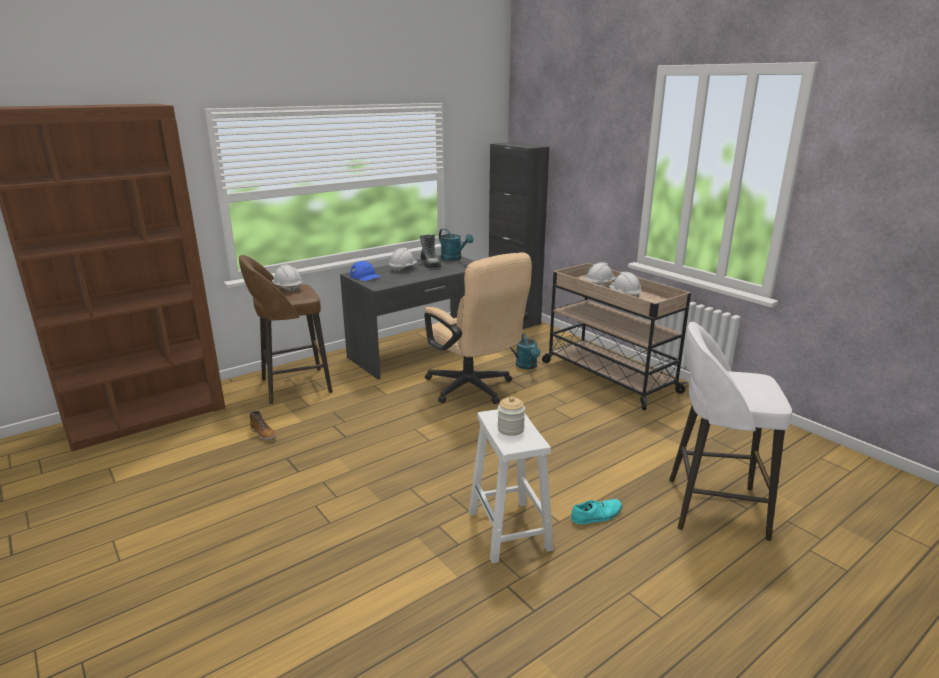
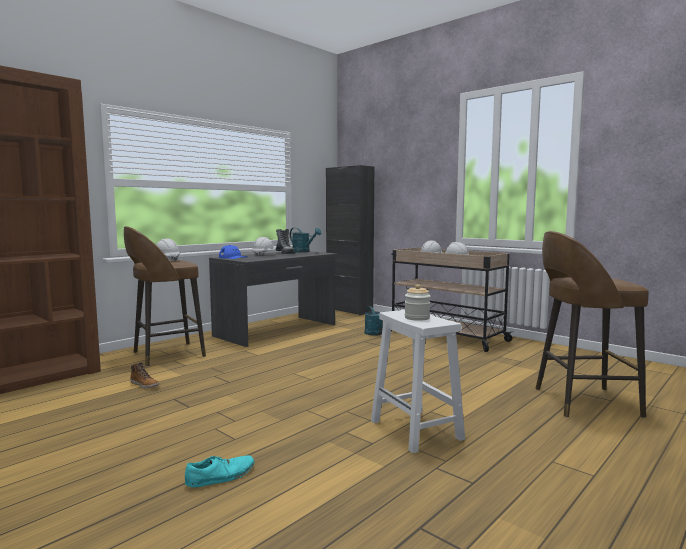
camera: 10 degrees left, 15 degrees down
beige office chair [424,252,532,404] -> none
turquoise shoe [571,499,622,525] -> turquoise shoe moved to [185,455,255,487]
white stool [669,322,792,541] -> brown stool [535,231,649,418]

